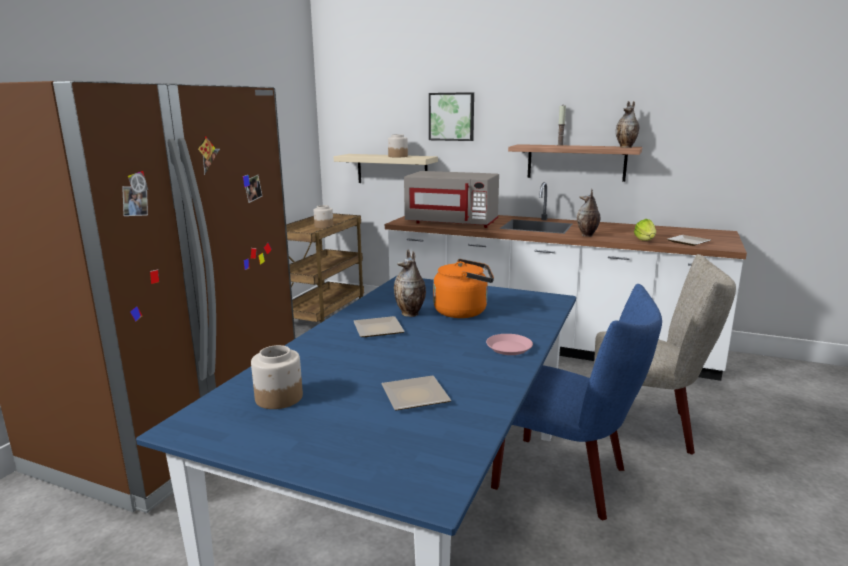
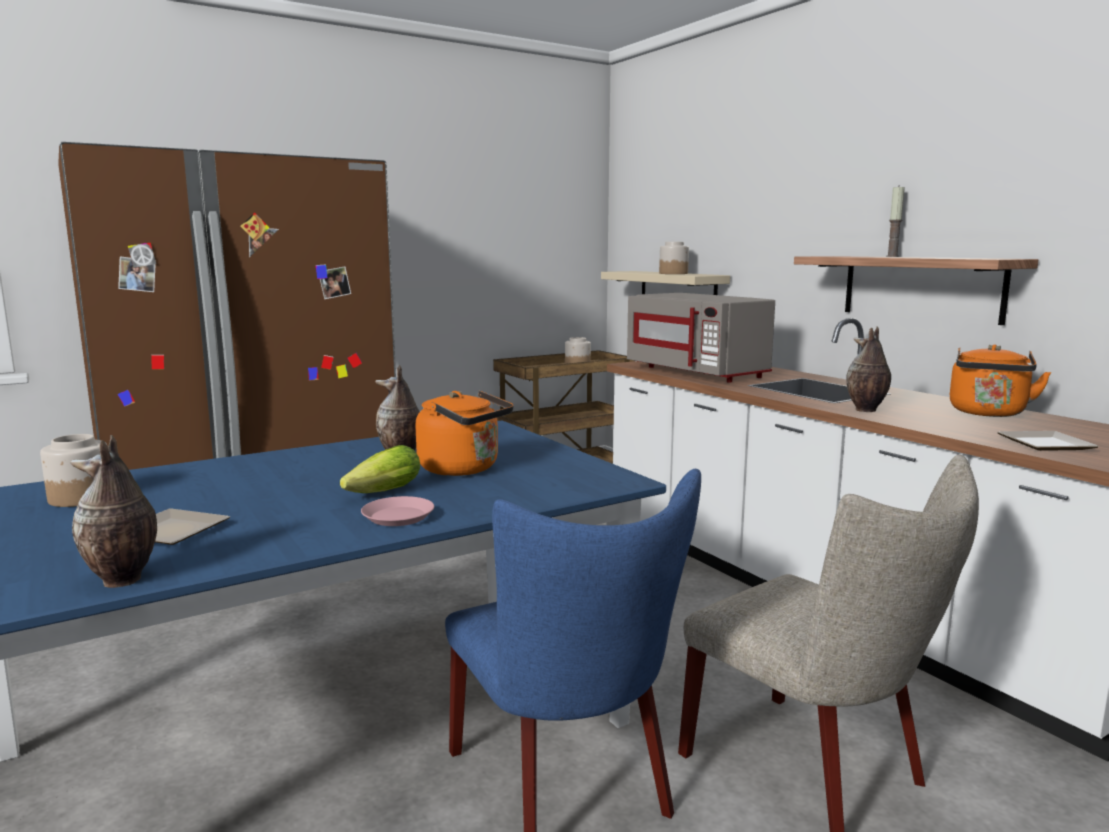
camera: 35 degrees right, 5 degrees down
plate [354,316,405,337] -> none
picture [429,92,474,141] -> none
vase [616,101,639,148] -> vase moved to [70,435,157,588]
lettuce [634,219,656,241] -> lettuce moved to [340,445,420,493]
none -> orange kettle [950,345,1051,417]

